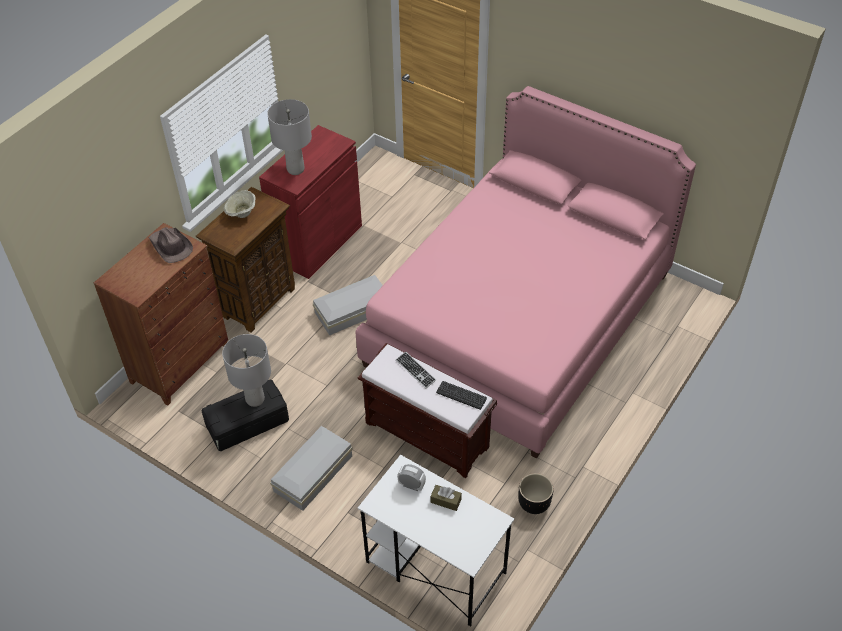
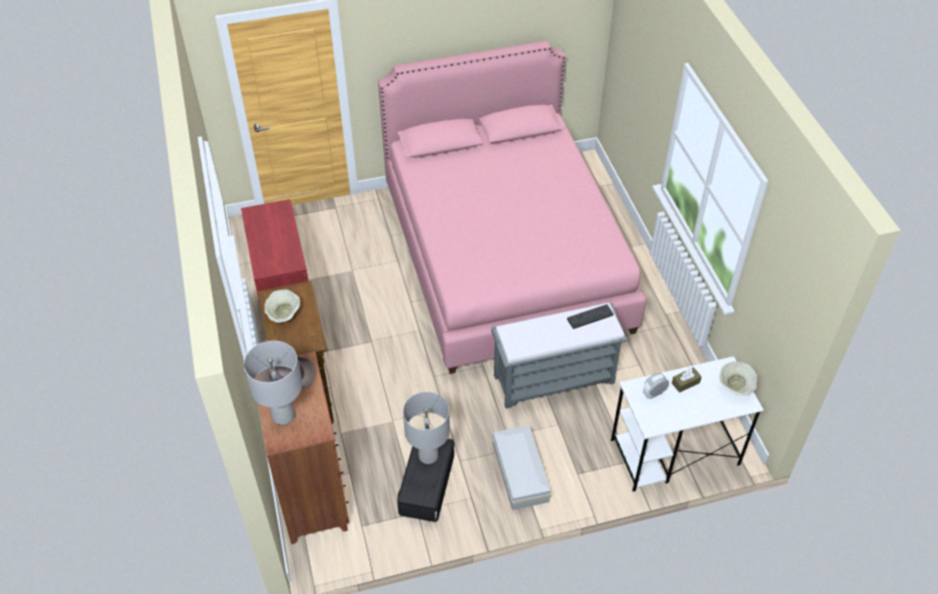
camera: 50 degrees left, 0 degrees up
grey table lamp [267,99,312,175] -> grey table lamp moved to [244,341,302,425]
white storage box [313,275,383,335] -> none
brown bench [358,343,497,478] -> grey bench [491,302,628,409]
keyboard [396,352,436,388] -> none
black planter [518,473,553,514] -> none
none -> beige bowl [719,361,757,396]

